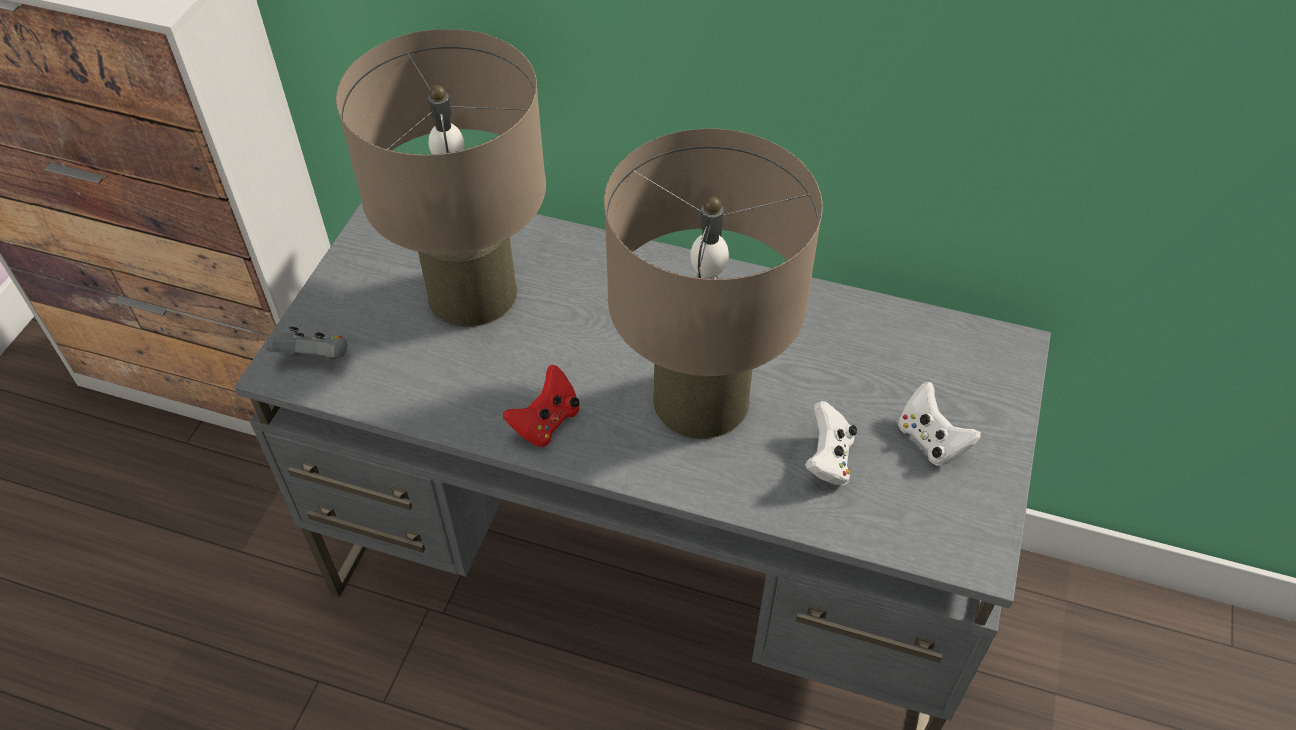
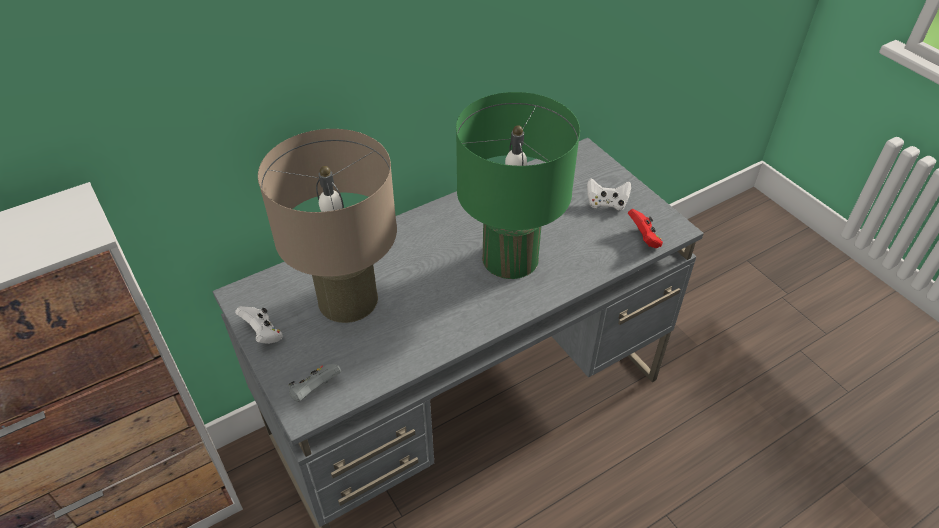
camera: 50 degrees left, 5 degrees down
red game controller [503,365,579,447] -> red game controller moved to [628,209,663,248]
beige table lamp [604,129,823,439] -> green table lamp [456,92,580,279]
white game controller [805,401,857,485] -> white game controller moved to [235,306,283,344]

